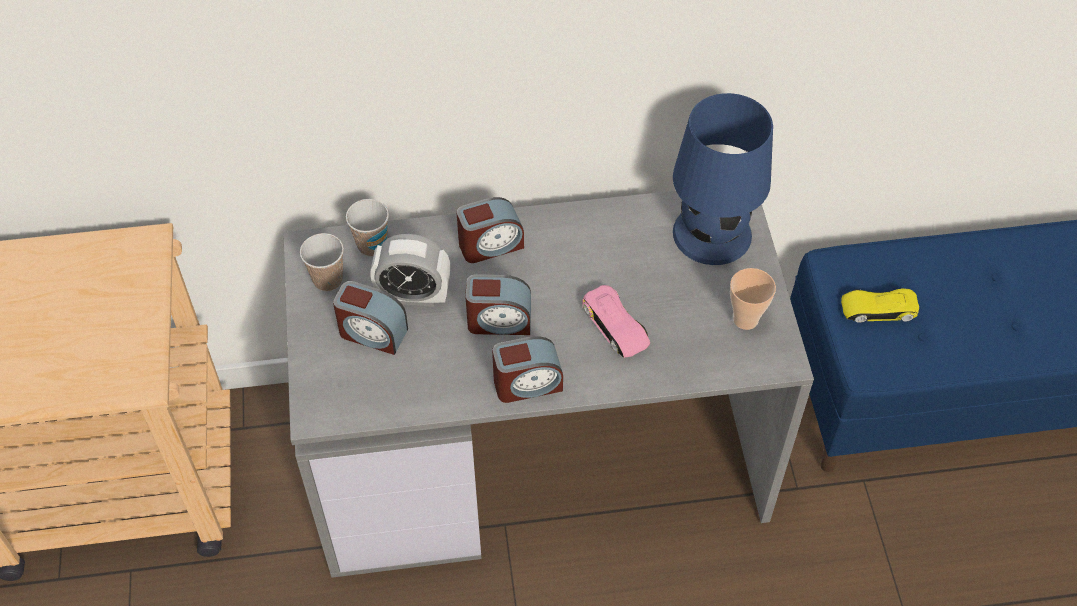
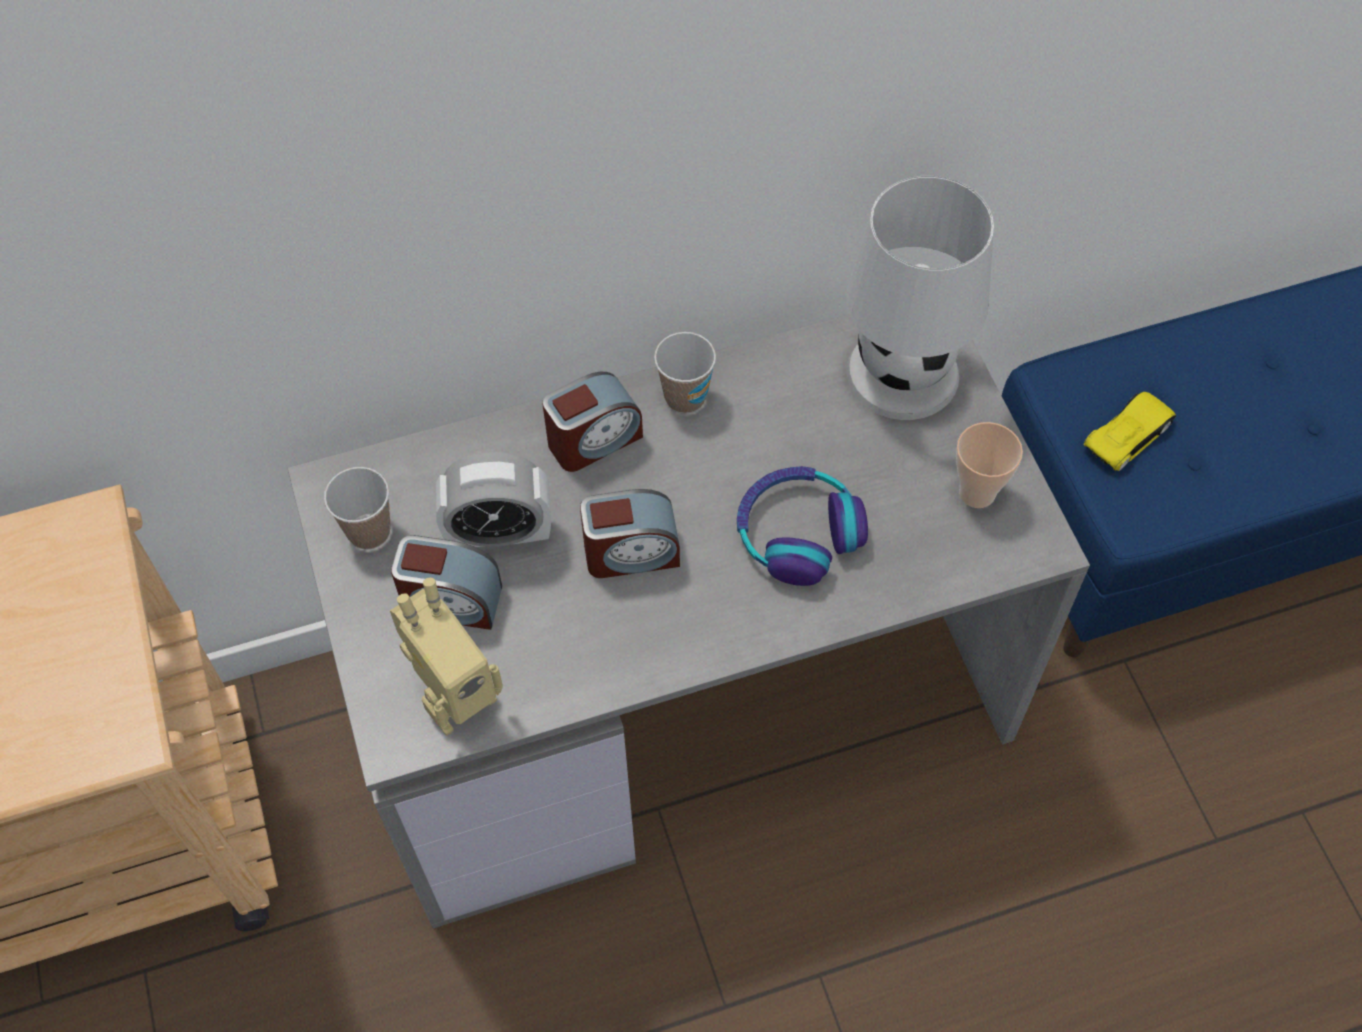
camera: 10 degrees left, 5 degrees up
cup [346,199,389,257] -> cup moved to [654,332,716,413]
alarm clock [492,336,563,403] -> none
pink toy car [582,285,650,358] -> headphones [737,466,868,586]
blue table lamp [673,93,773,265] -> white table lamp [846,176,994,420]
yellow toy car [841,288,919,323] -> yellow toy car turned 150 degrees clockwise [1083,392,1176,471]
none -> toy robot [390,578,503,735]

